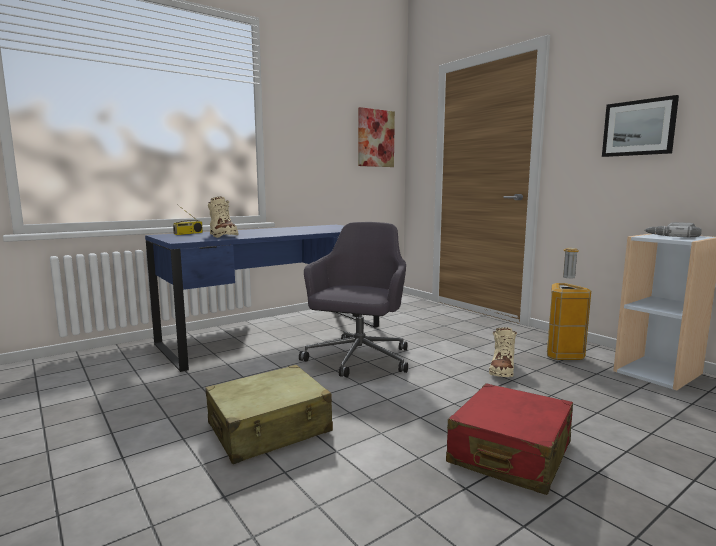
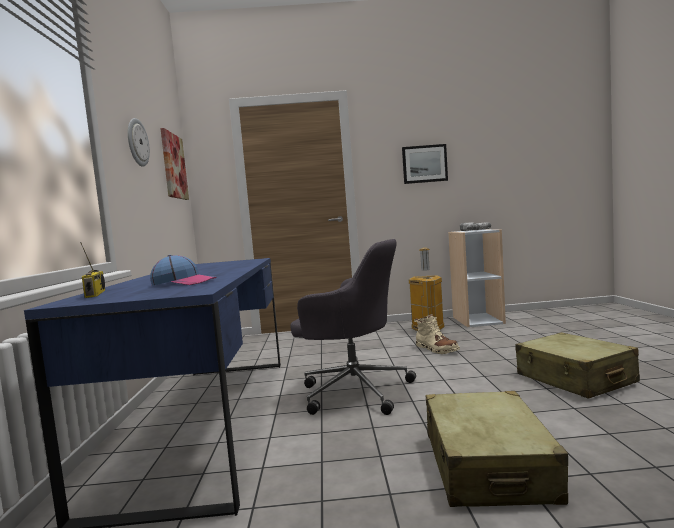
camera: 55 degrees left, 5 degrees down
beige boot [208,197,239,238] -> cap [150,255,217,286]
grey office chair [299,222,408,377] -> grey office chair turned 150 degrees clockwise [290,239,416,415]
red suitcase [446,383,573,495] -> beige suitcase [515,332,640,399]
none -> wall clock [128,118,150,167]

